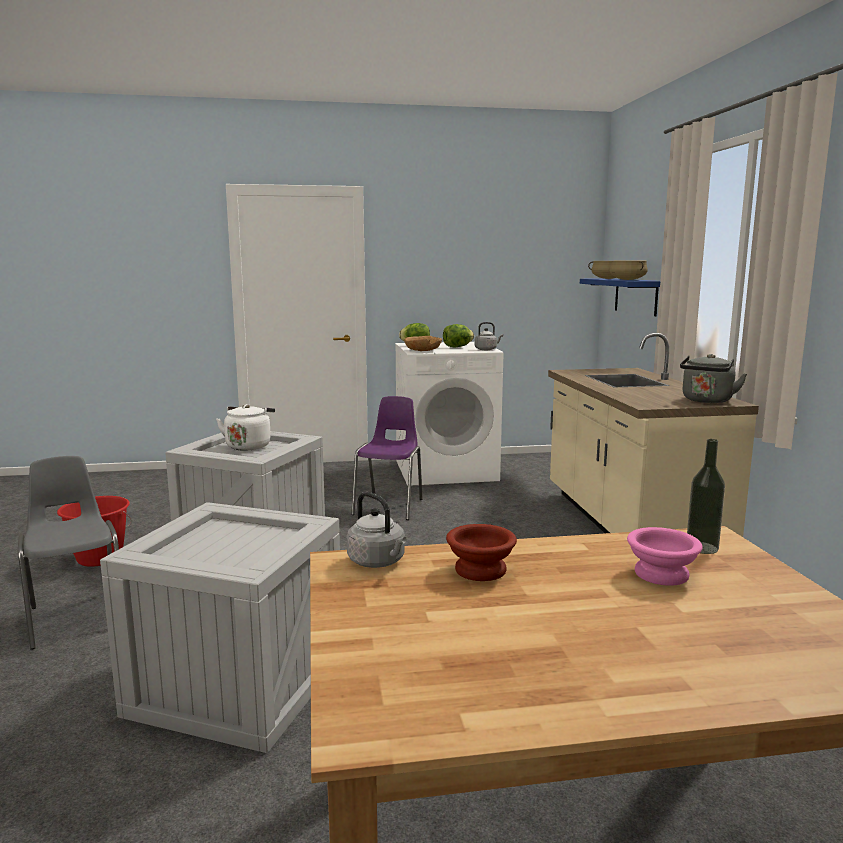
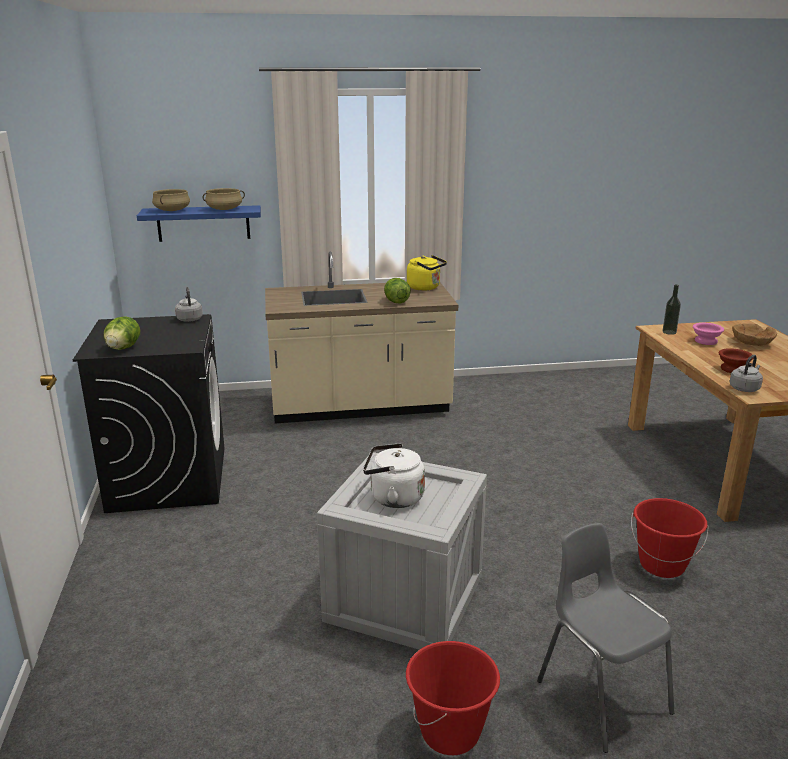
camera: 90 degrees left, 10 degrees up
grey chair [18,456,119,650] -> grey chair turned 90 degrees clockwise [537,523,674,753]
crate [100,502,340,753] -> red bucket [631,498,709,578]
purple chair [351,396,423,520] -> none
white washing machine [395,342,504,486] -> black washing machine [73,314,225,513]
brown bowl [404,336,442,351] -> brown bowl moved to [732,323,777,346]
lettuce [443,324,474,347] -> lettuce moved to [384,278,411,304]
grey kettle [680,354,747,403] -> yellow kettle [407,255,447,291]

